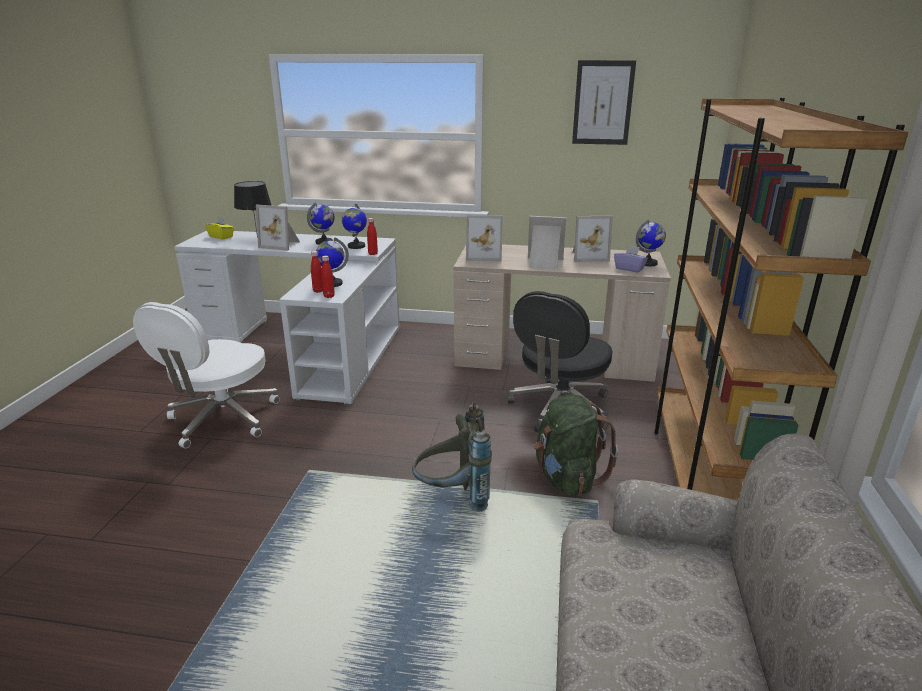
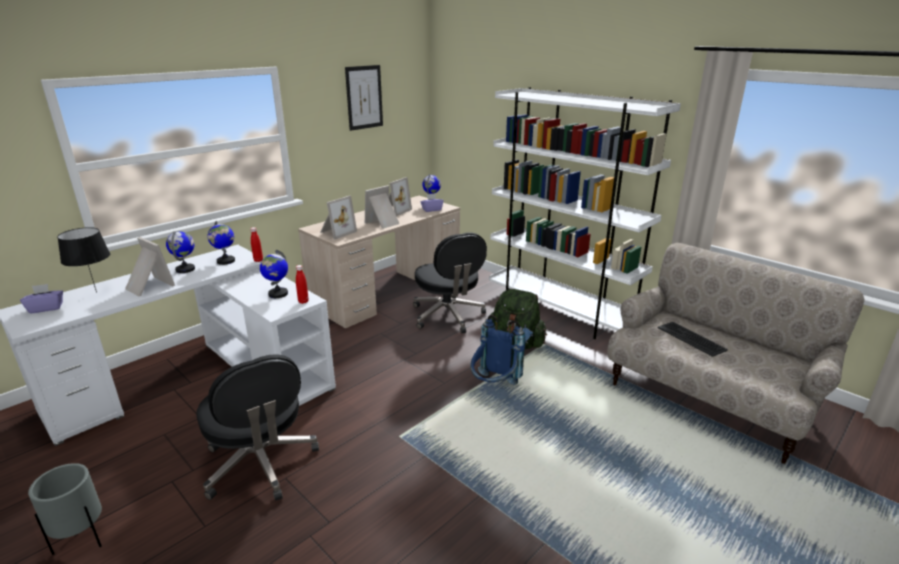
camera: 55 degrees left, 0 degrees up
white office chair [133,302,280,448] -> black office chair [196,354,319,501]
yellow tissue box [205,216,234,240] -> purple tissue box [20,284,63,314]
picture frame [256,205,300,251] -> picture frame turned 105 degrees counterclockwise [125,237,175,296]
red bottle [311,251,323,293] -> none
grey backpack [412,400,492,512] -> blue backpack [470,315,525,385]
brown bookcase [654,98,908,501] -> white bookcase [489,87,681,339]
none -> grey planter [28,463,102,555]
none -> keyboard [657,322,728,357]

